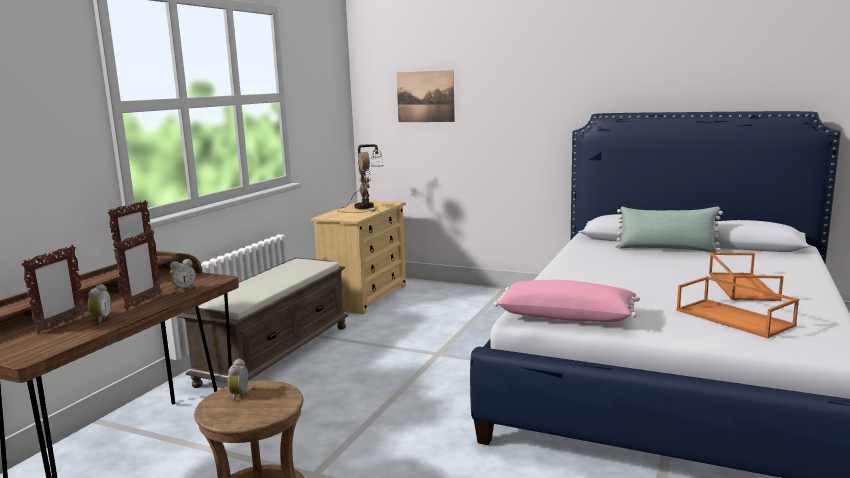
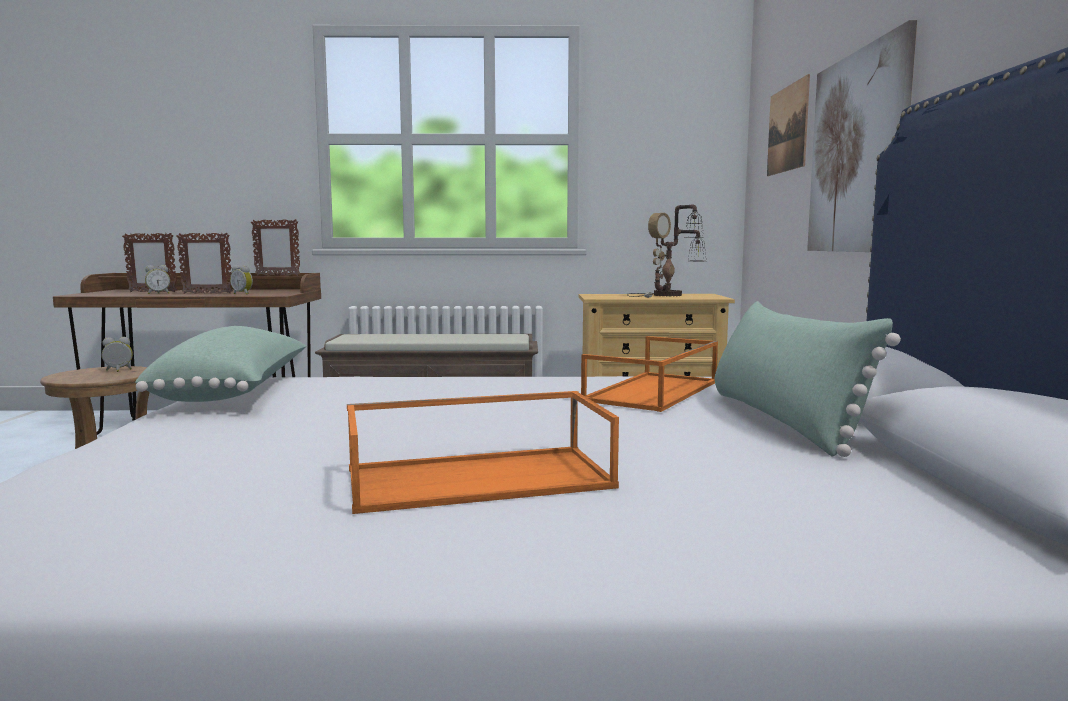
camera: 65 degrees right, 5 degrees down
pink pillow [494,280,640,322] -> green pillow [135,326,307,402]
orange tray [676,276,799,338] -> orange tray moved to [581,336,718,412]
none -> picture [807,20,917,252]

